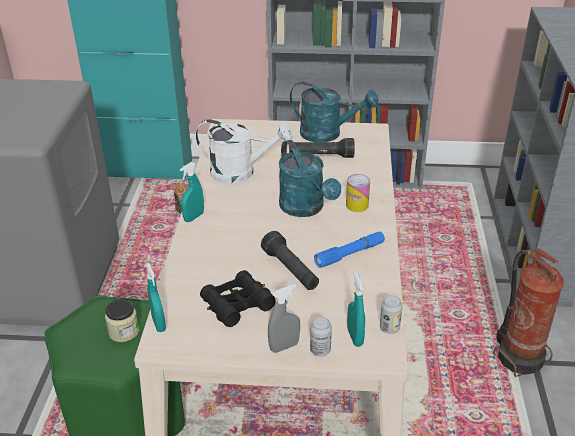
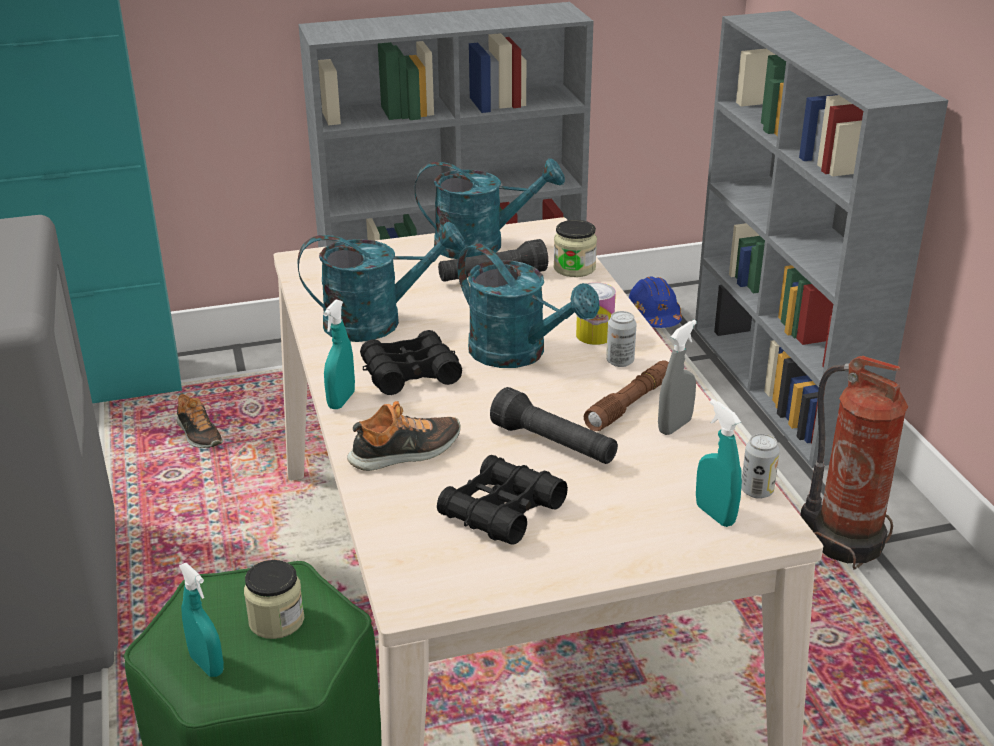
camera: 20 degrees left, 5 degrees down
turquoise spray bottle [146,263,166,332] -> turquoise spray bottle moved to [179,563,224,677]
white watering can [195,119,293,184] -> turquoise watering can [297,221,465,342]
grey spray bottle [268,284,300,353] -> grey spray bottle moved to [658,320,697,435]
can [310,317,332,357] -> can moved to [606,311,637,367]
blue flashlight [314,232,385,268] -> brown flashlight [584,361,669,431]
none -> shoe [347,401,461,471]
none -> black binoculars [360,330,462,395]
none -> jar [553,220,597,277]
none -> blue hard hat [629,276,682,328]

